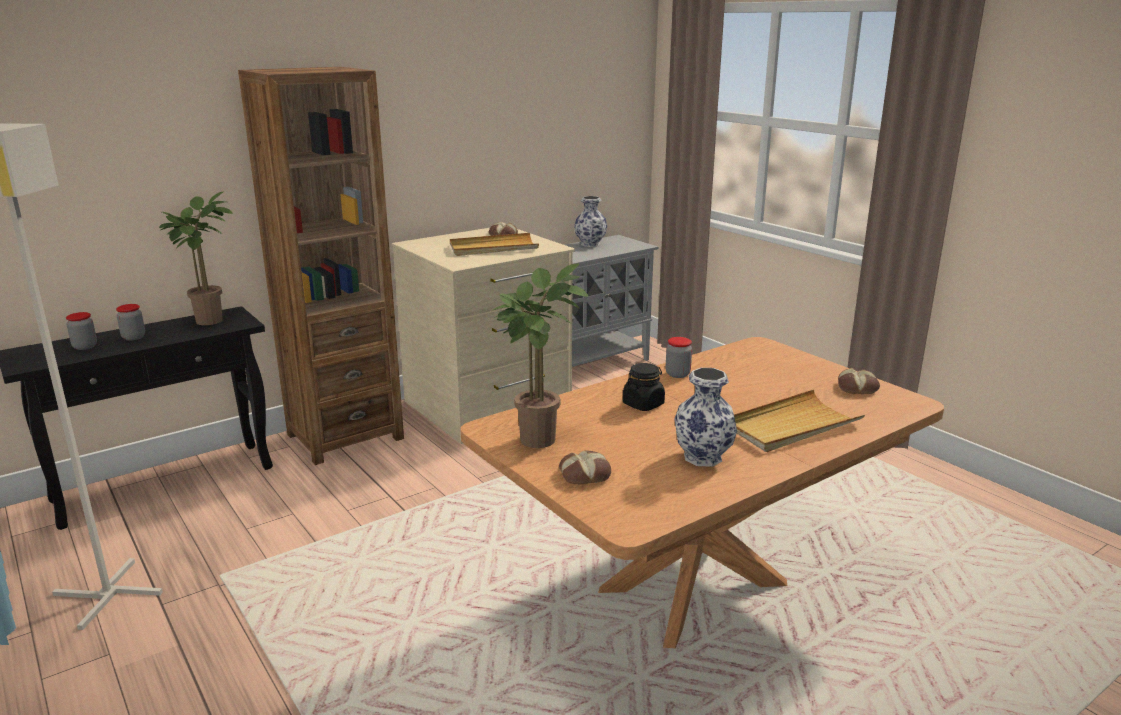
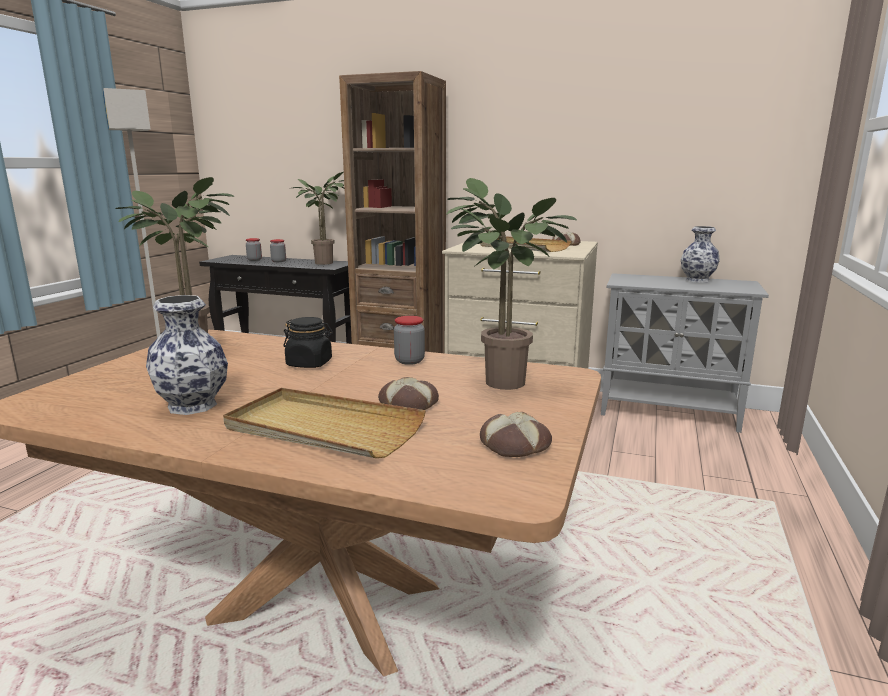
camera: 55 degrees right, 5 degrees down
bread [559,451,611,484] -> bread moved to [378,377,439,410]
none -> potted plant [446,178,577,390]

